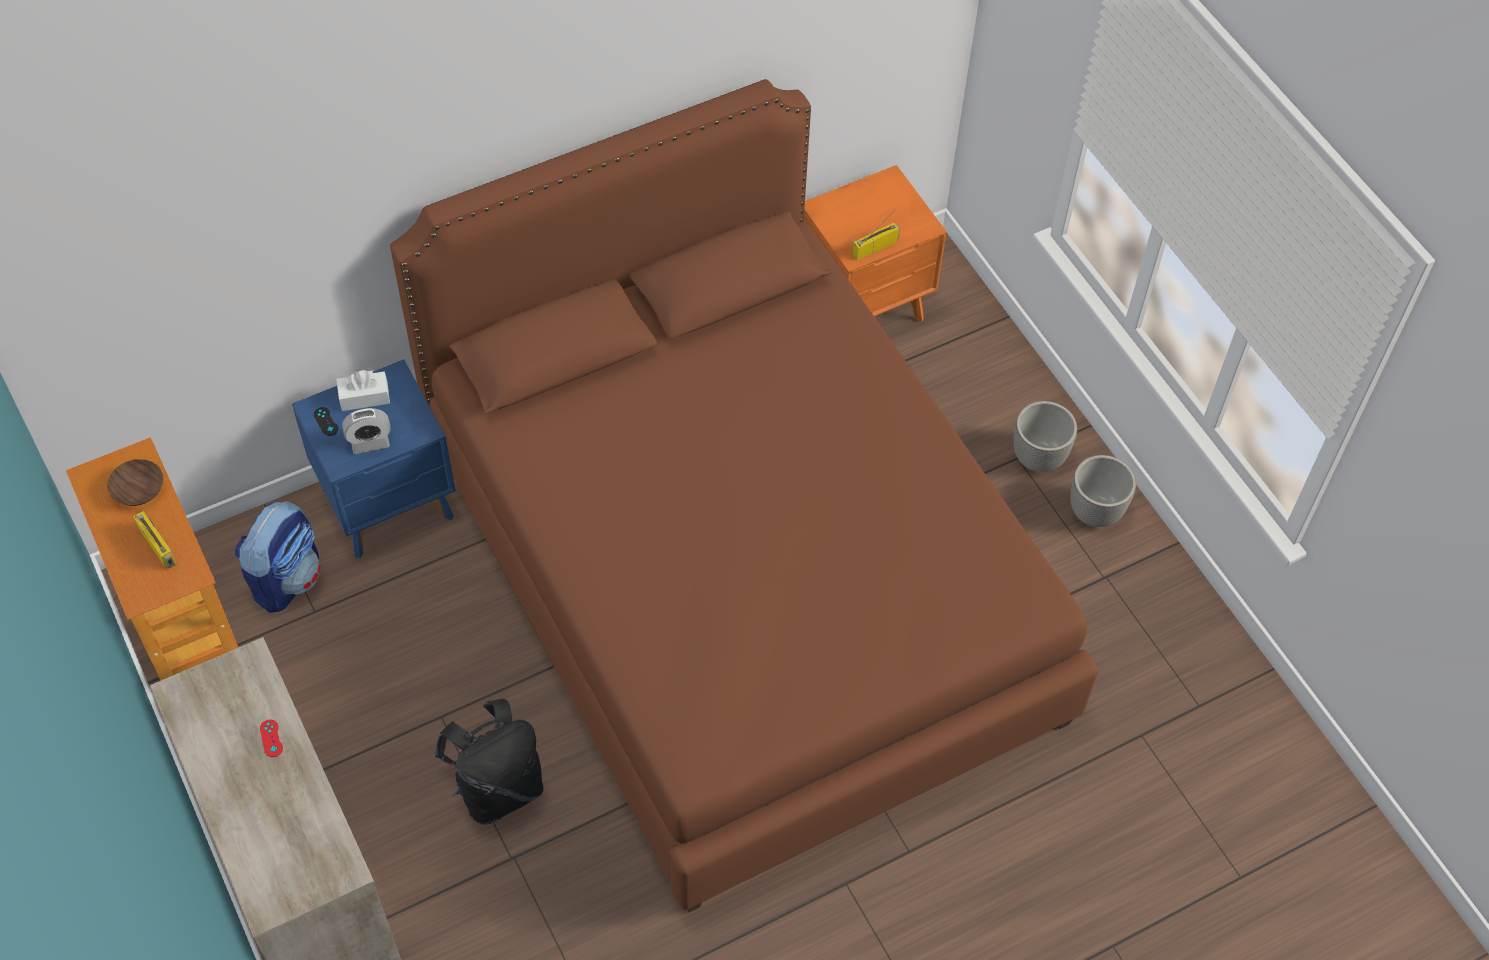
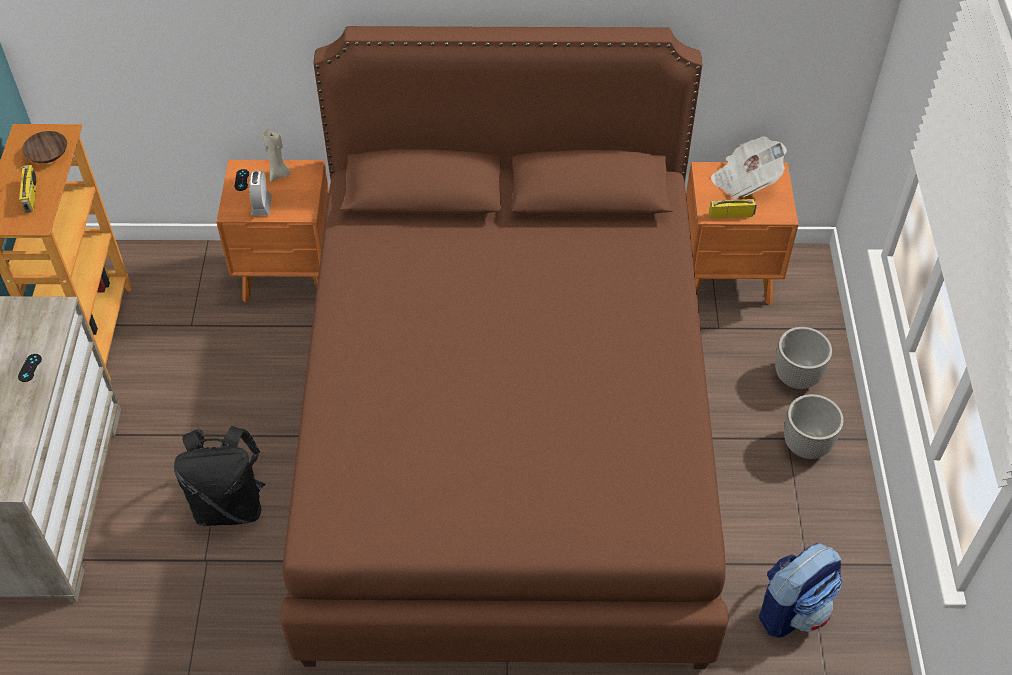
camera: 30 degrees right, 5 degrees down
backpack [235,502,321,613] -> backpack moved to [759,543,842,638]
red game controller [260,719,283,757] -> black game controller [18,354,42,382]
blue nightstand [292,359,456,558] -> orange nightstand [216,160,329,303]
white tissue box [336,370,390,411] -> beige candle [262,129,291,182]
alarm clock [342,408,391,454] -> alarm clock turned 75 degrees clockwise [249,171,272,216]
planter [1070,455,1136,527] -> planter moved to [775,327,832,389]
none -> newspaper [711,136,787,200]

